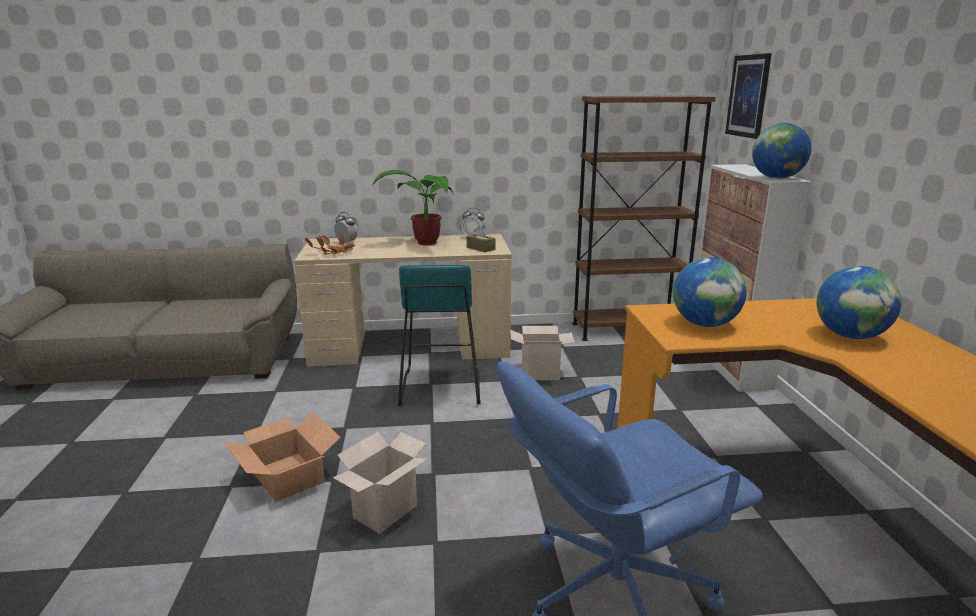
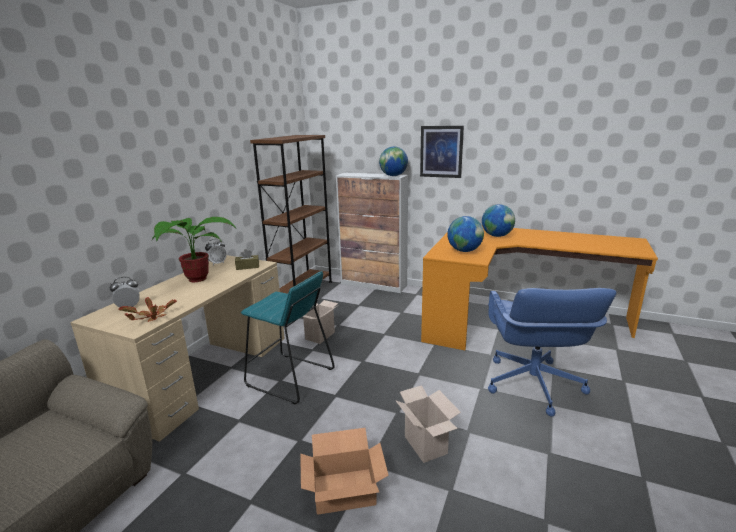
camera: 60 degrees left, 0 degrees up
picture [725,53,772,139] -> picture moved to [420,126,464,178]

